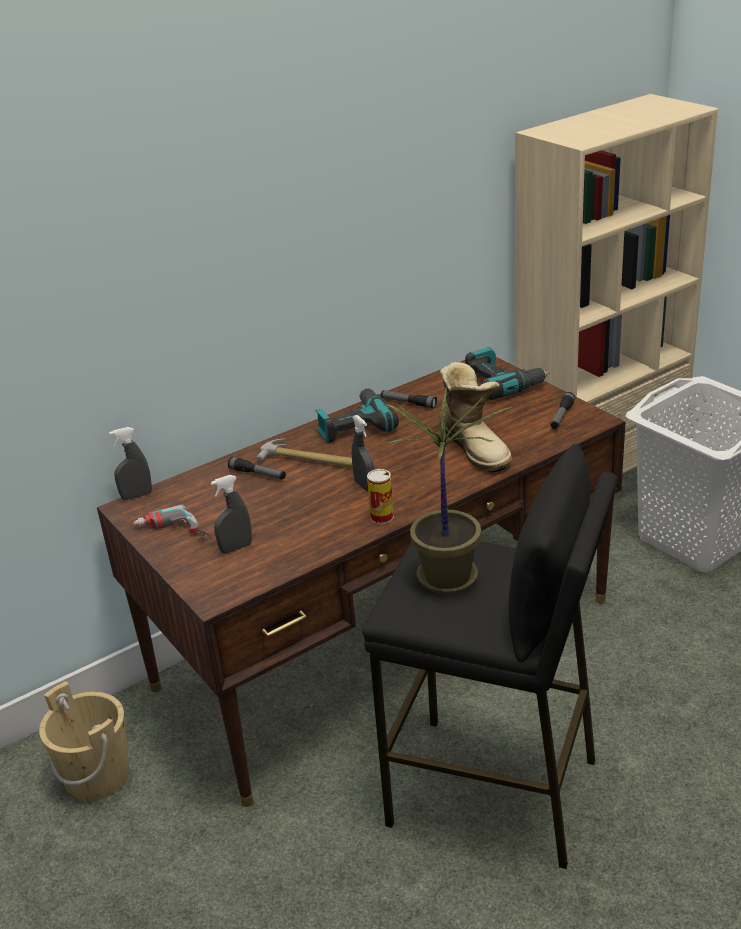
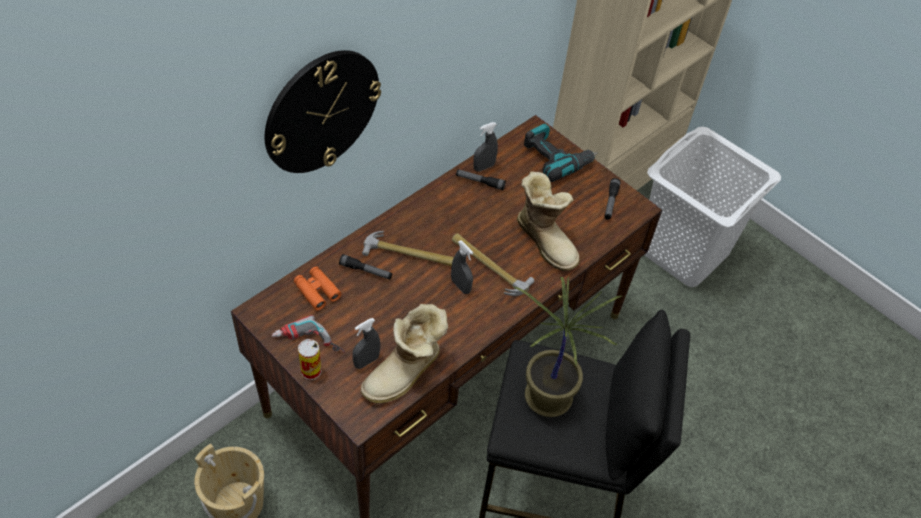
camera: 15 degrees left, 20 degrees up
grey spray bottle [109,427,152,500] -> grey spray bottle moved to [473,122,498,171]
power drill [315,388,399,443] -> none
can [367,469,394,525] -> can moved to [298,339,321,380]
none -> wall clock [265,50,381,173]
none -> orange binoculars [294,267,341,311]
none -> boot [361,304,448,403]
none -> hammer [452,234,535,296]

